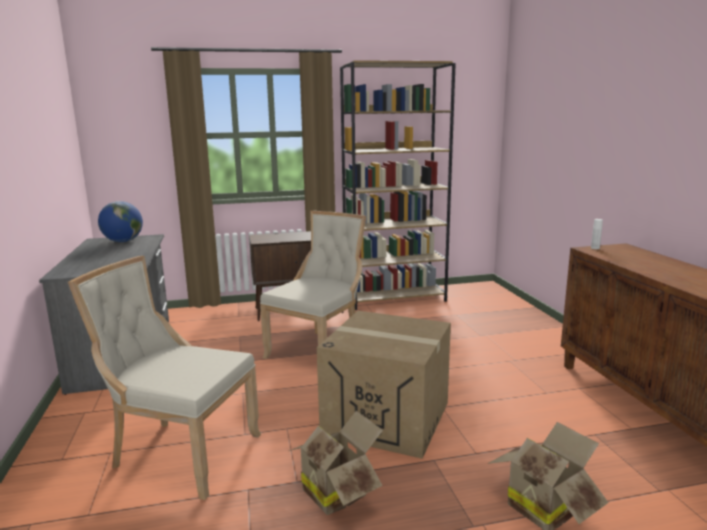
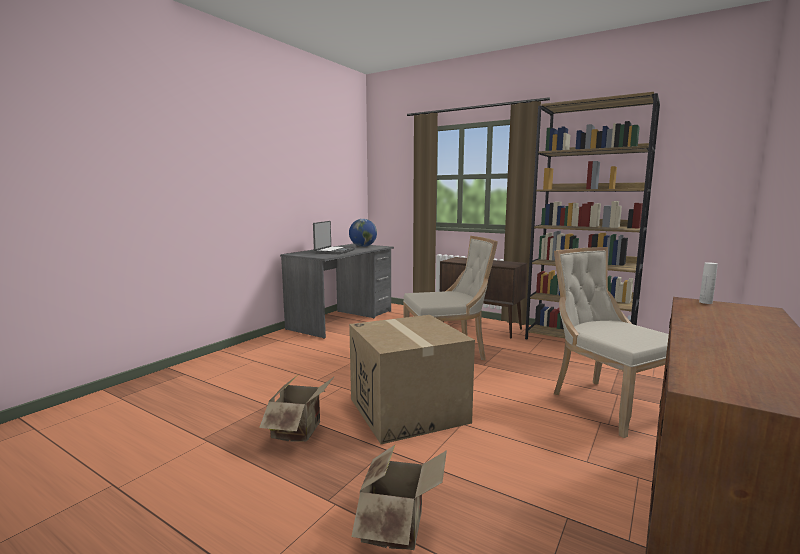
camera: 45 degrees right, 5 degrees down
beige chair [68,256,261,500] -> beige chair moved to [554,247,669,438]
none -> laptop [313,221,355,254]

